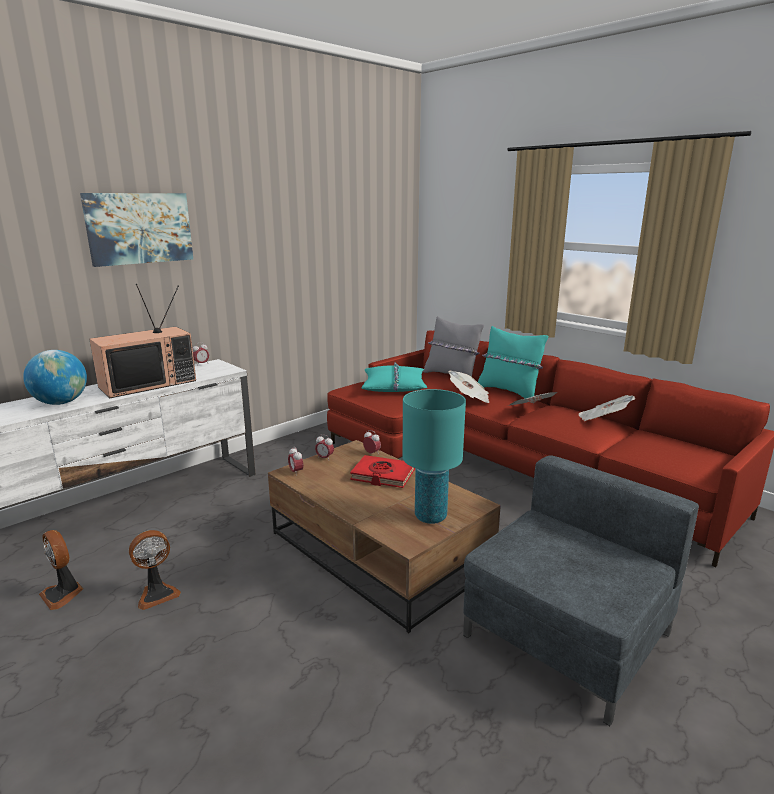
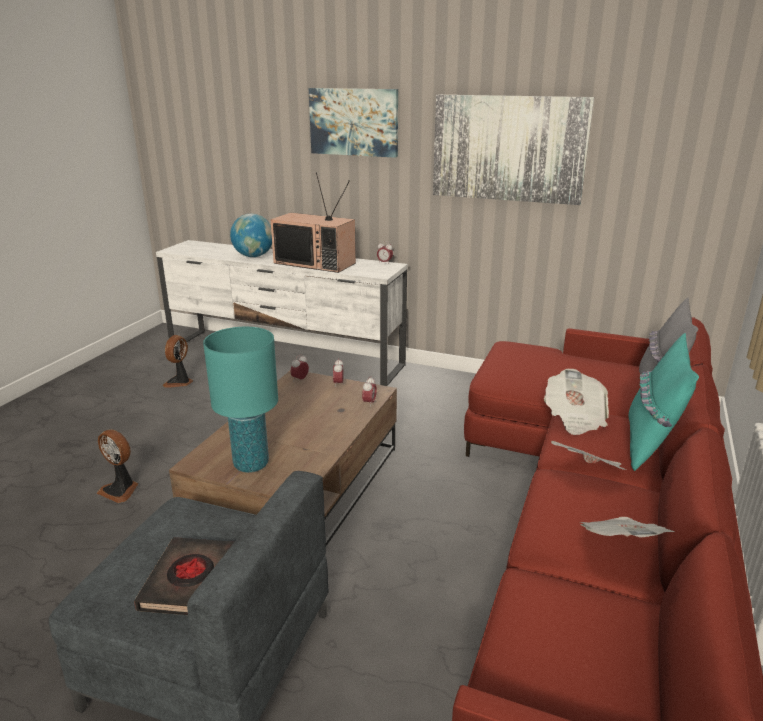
camera: 65 degrees right, 5 degrees up
fan [129,530,181,610] -> fan moved to [97,429,138,503]
red book [350,455,415,488] -> none
turquoise pillow [362,362,427,392] -> none
none -> black book [134,537,234,615]
none -> picture [433,95,594,205]

